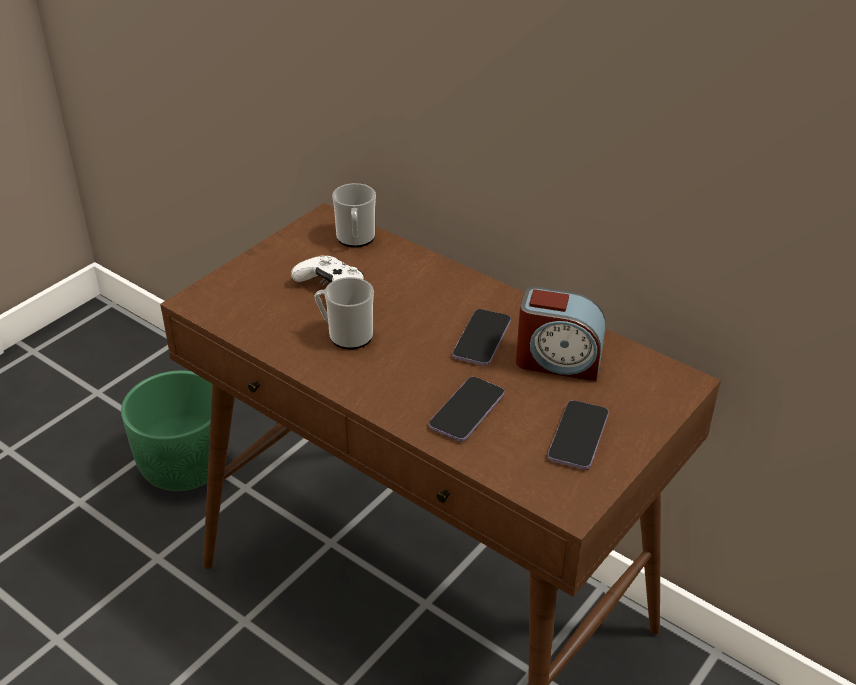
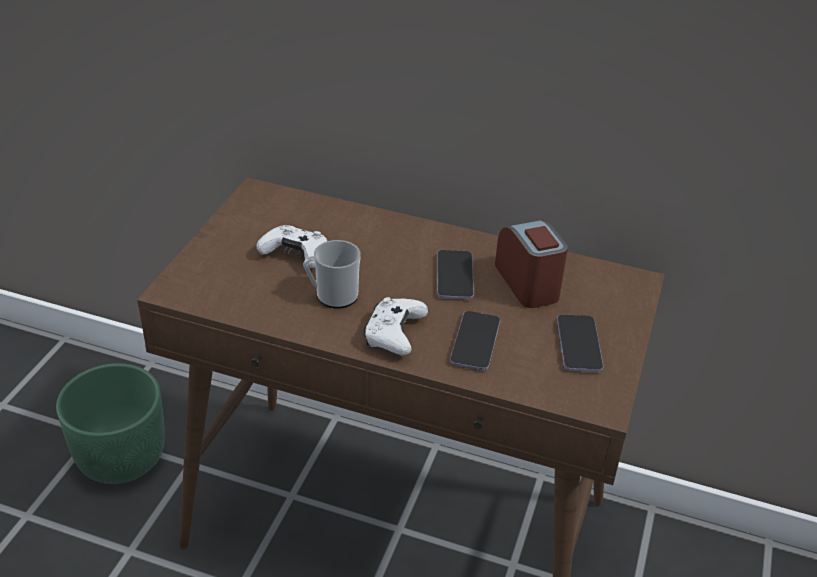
camera: 20 degrees left, 0 degrees up
mug [332,183,376,247] -> none
alarm clock [516,286,606,381] -> alarm clock turned 105 degrees counterclockwise [495,220,568,308]
none -> white game controller [364,297,428,355]

